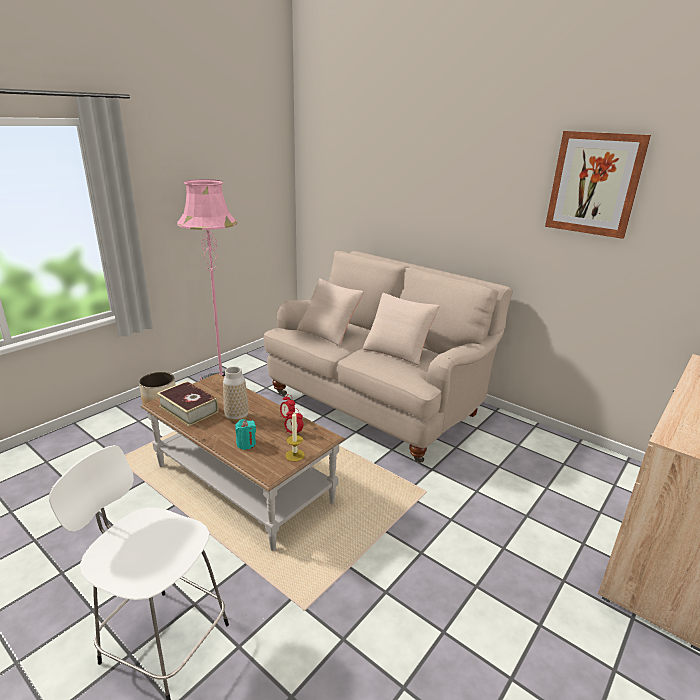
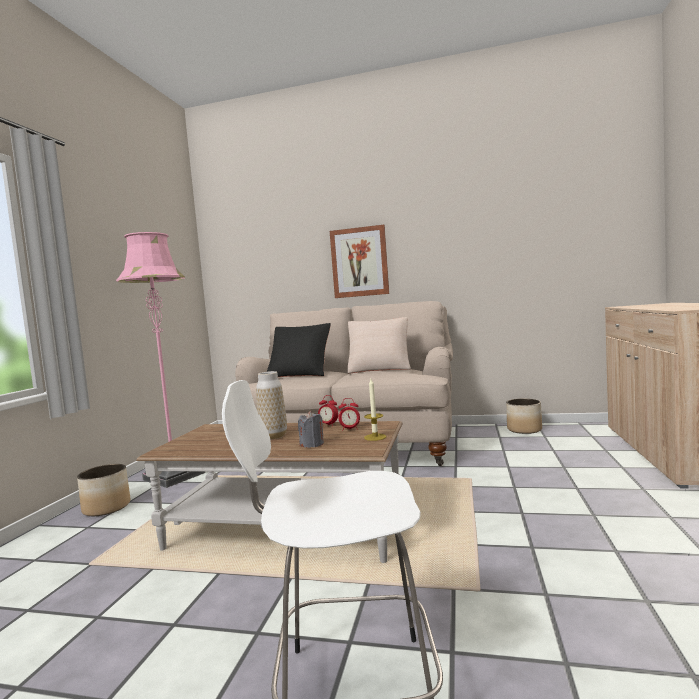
camera: 25 degrees left, 20 degrees down
book [157,381,218,427] -> none
turquoise candle [235,419,256,450] -> grey candle [298,411,324,448]
beige pillow [297,278,364,346] -> black pillow [267,323,331,377]
picture [545,131,651,239] -> picture moved to [330,225,389,298]
none -> planter [506,399,542,434]

